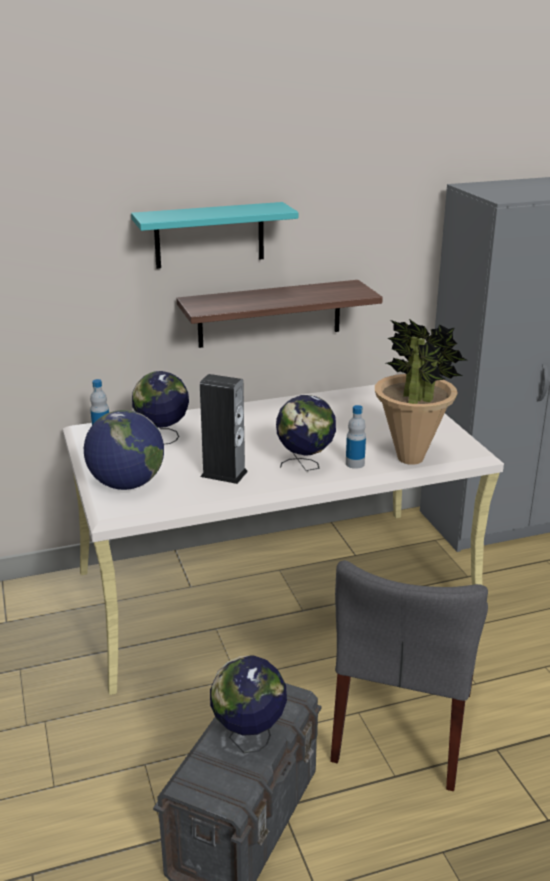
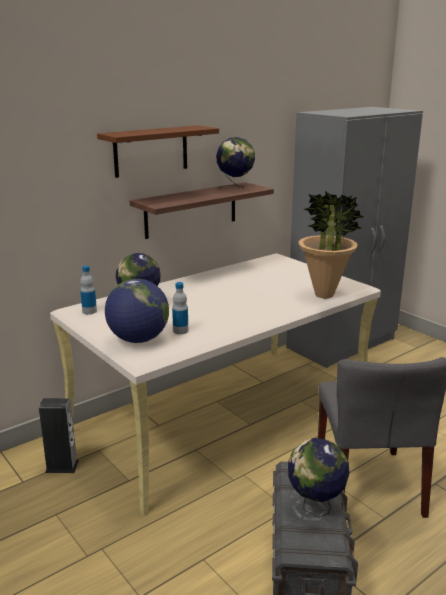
camera: 20 degrees left, 5 degrees down
turquoise shelf [131,202,298,269] -> brown shelf [97,125,219,178]
speaker [200,374,248,484] -> speaker moved to [39,398,79,473]
globe [276,395,336,471] -> globe moved to [216,137,255,189]
bottle [346,405,366,469] -> bottle moved to [172,282,188,334]

